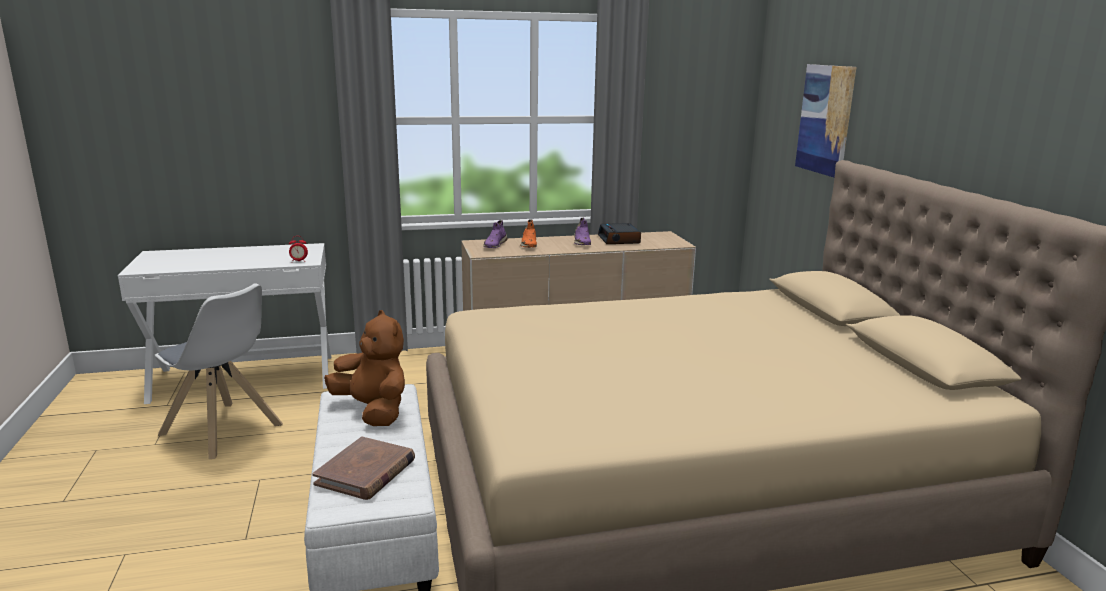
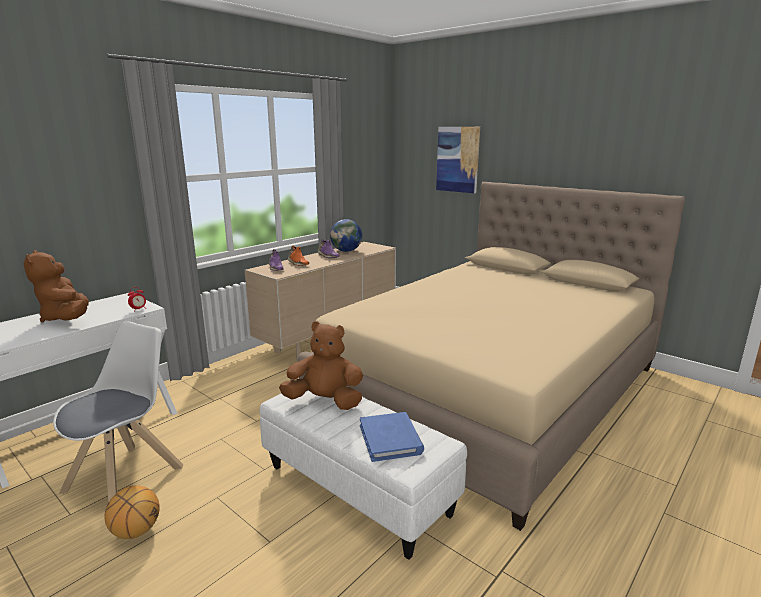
camera: 35 degrees left, 0 degrees up
chair [154,284,283,459] -> chair turned 60 degrees counterclockwise [53,321,183,503]
brown book [312,437,415,500] -> blue book [360,412,424,462]
alarm clock [598,223,641,244] -> globe [330,219,362,252]
none -> brown plush toy [24,250,89,323]
none -> basketball [105,486,160,539]

